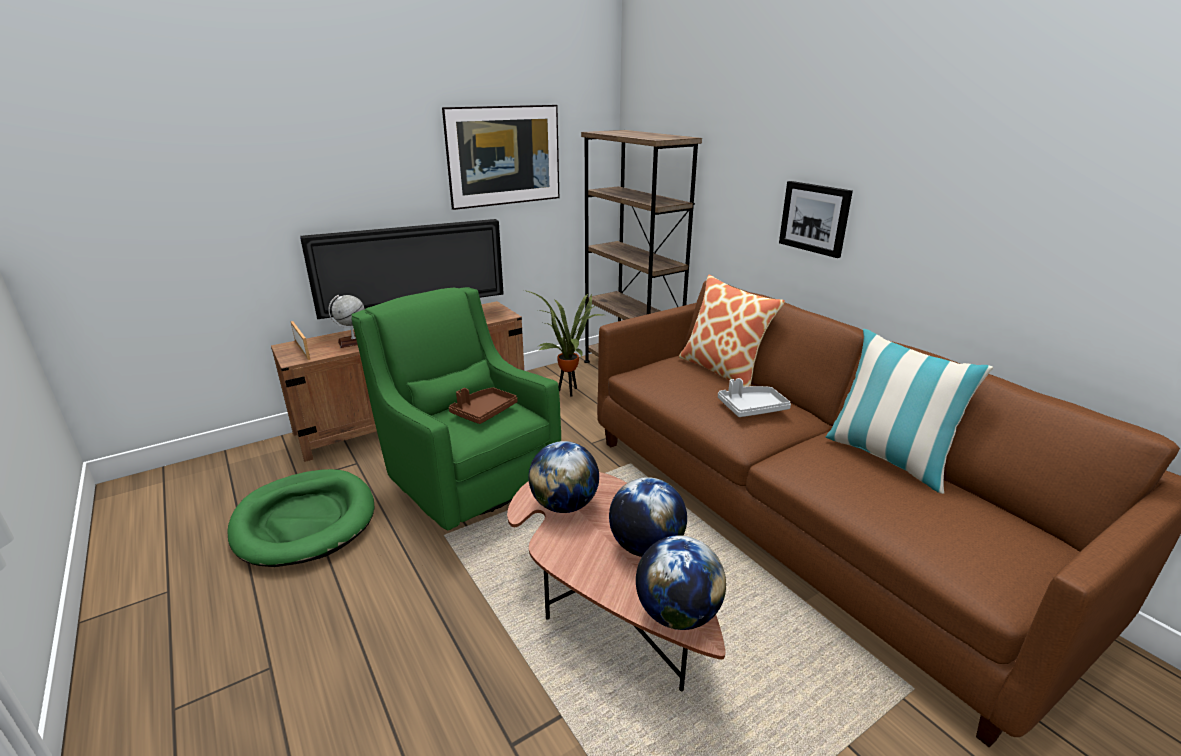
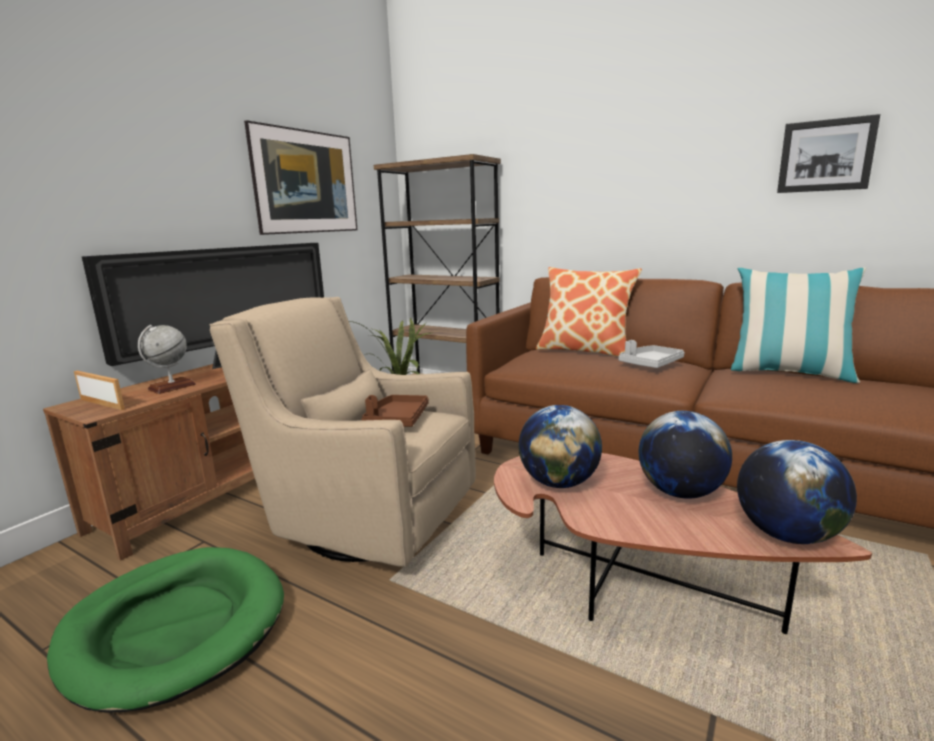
camera: 25 degrees left, 10 degrees down
green armchair [352,287,561,530] -> beige armchair [209,297,476,567]
picture [779,181,853,258] -> picture moved to [777,114,880,193]

